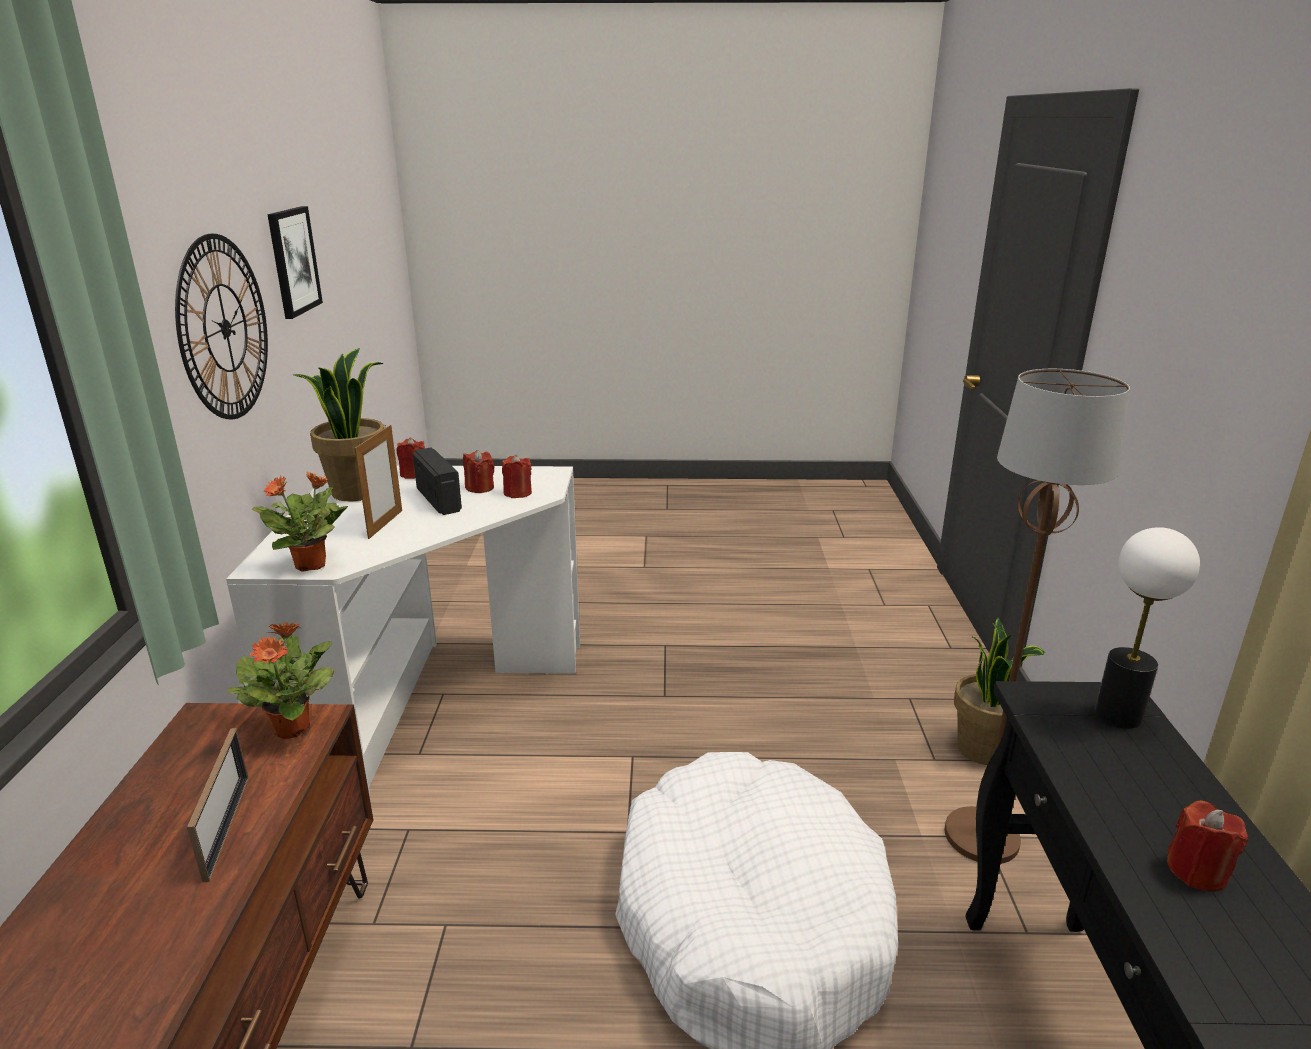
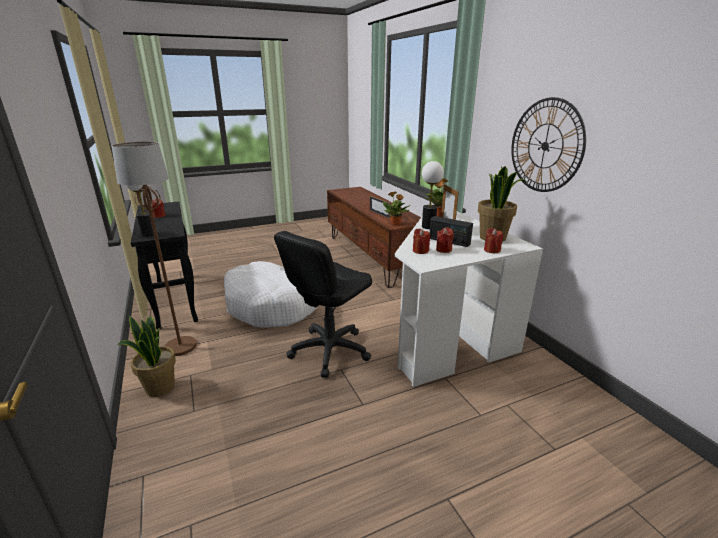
camera: 155 degrees right, 0 degrees up
picture [267,206,323,319] -> none
none -> black office chair [274,231,372,378]
none -> table lamp [422,161,444,229]

